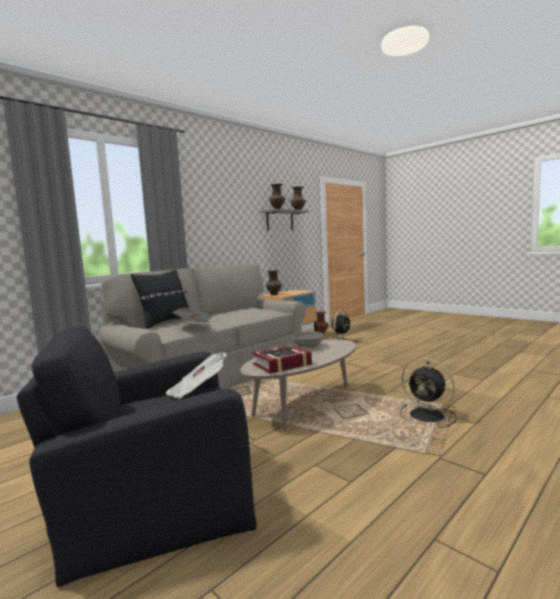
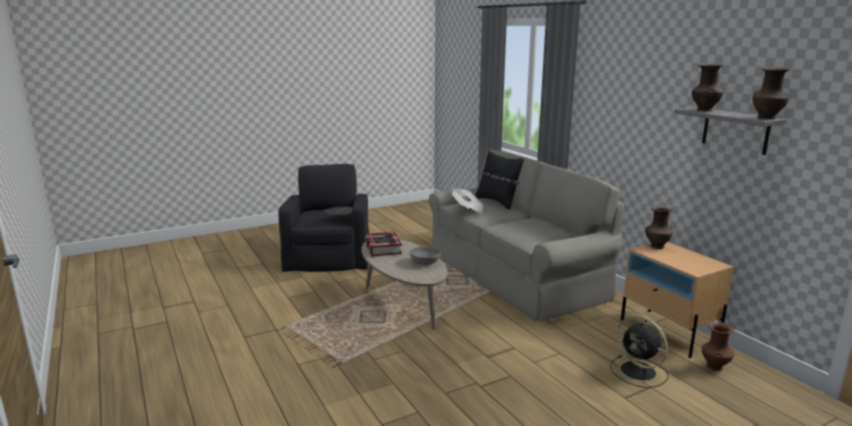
camera: 105 degrees right, 10 degrees up
black fan [400,358,457,428] -> none

